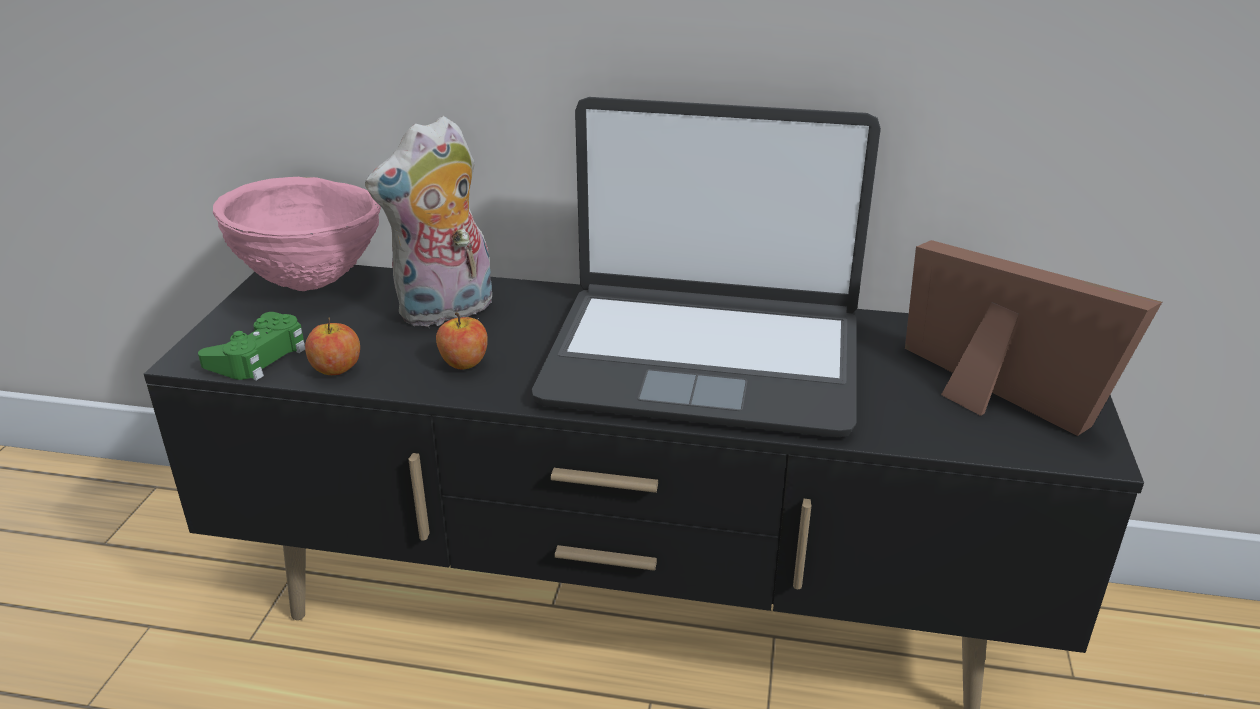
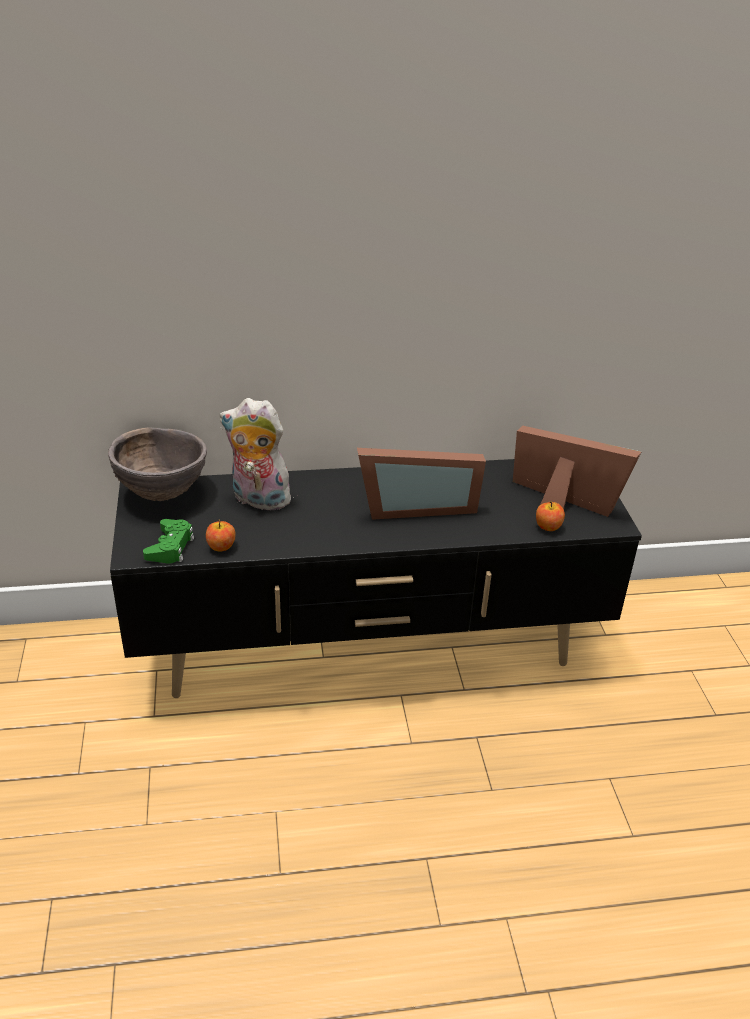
camera: 20 degrees left, 5 degrees up
pink bowl [213,177,381,291] -> brown bowl [108,427,207,501]
plush toy [365,116,492,328] -> plush toy turned 75 degrees clockwise [220,398,291,511]
apple [436,312,488,370] -> apple moved to [536,501,565,531]
laptop [532,97,881,438] -> picture frame [357,448,486,520]

